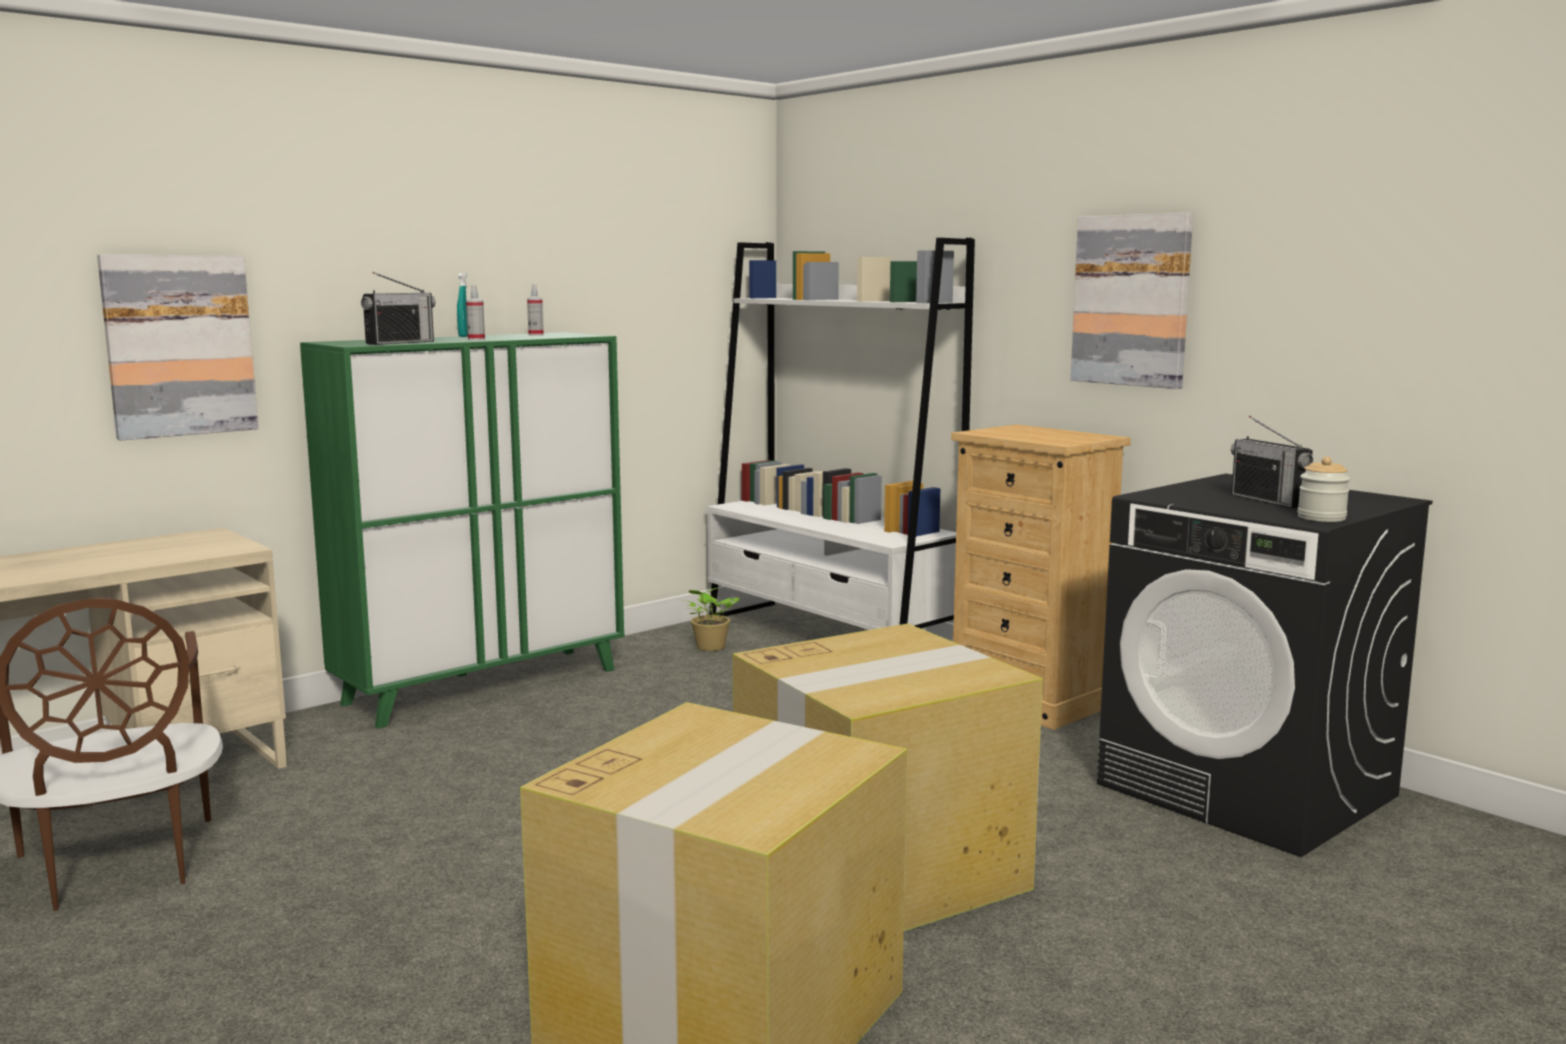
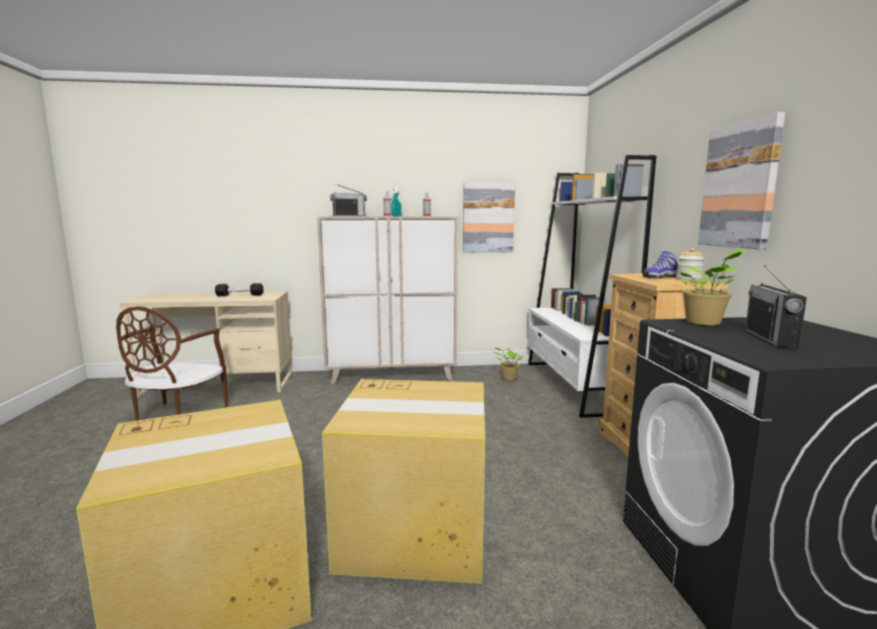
camera: 35 degrees right, 0 degrees up
picture [97,255,259,441] -> picture moved to [463,182,515,253]
green cabinet [300,332,625,729] -> beige cabinet [317,217,458,384]
jar [1297,456,1350,522] -> jar moved to [676,248,705,281]
none -> black dumbbell [215,283,264,296]
none -> shoe [643,251,678,279]
none -> potted plant [676,249,744,326]

